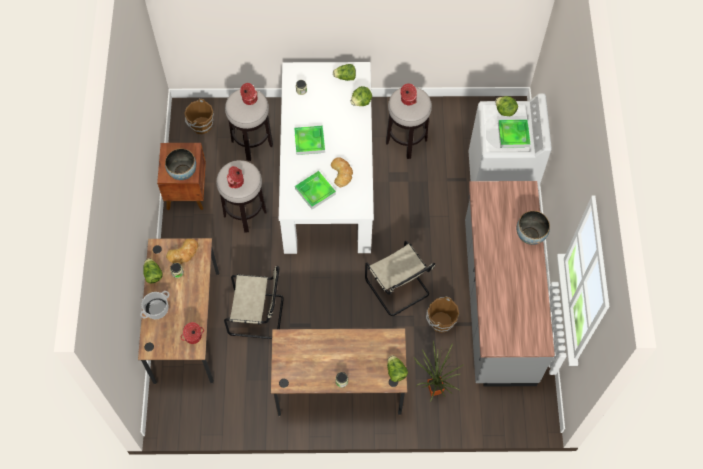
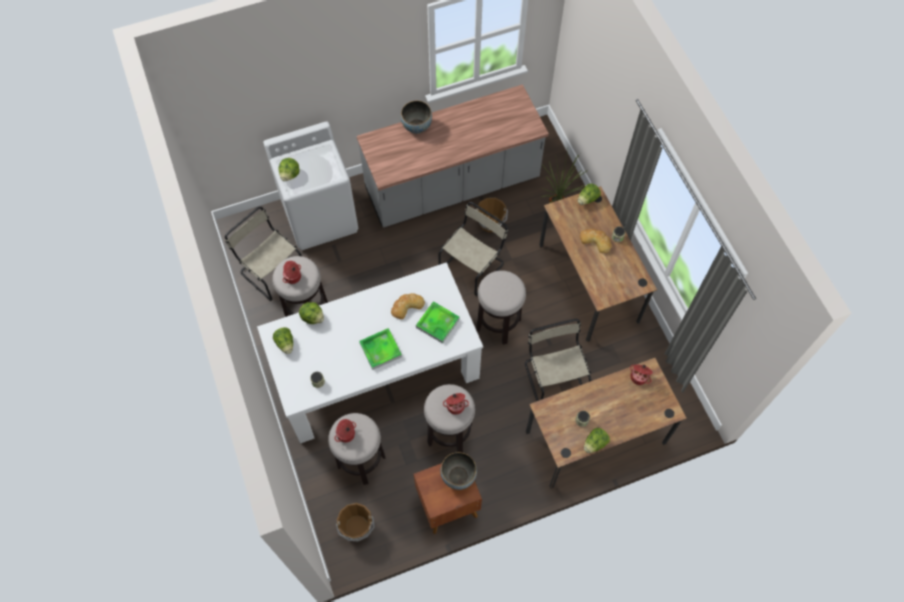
camera: 110 degrees left, 0 degrees up
cooking pot [140,291,170,319] -> none
bread [166,239,198,264] -> bread moved to [580,229,612,253]
tray [498,119,530,148] -> none
none -> beige chair [225,207,302,301]
none -> stool [476,270,526,345]

